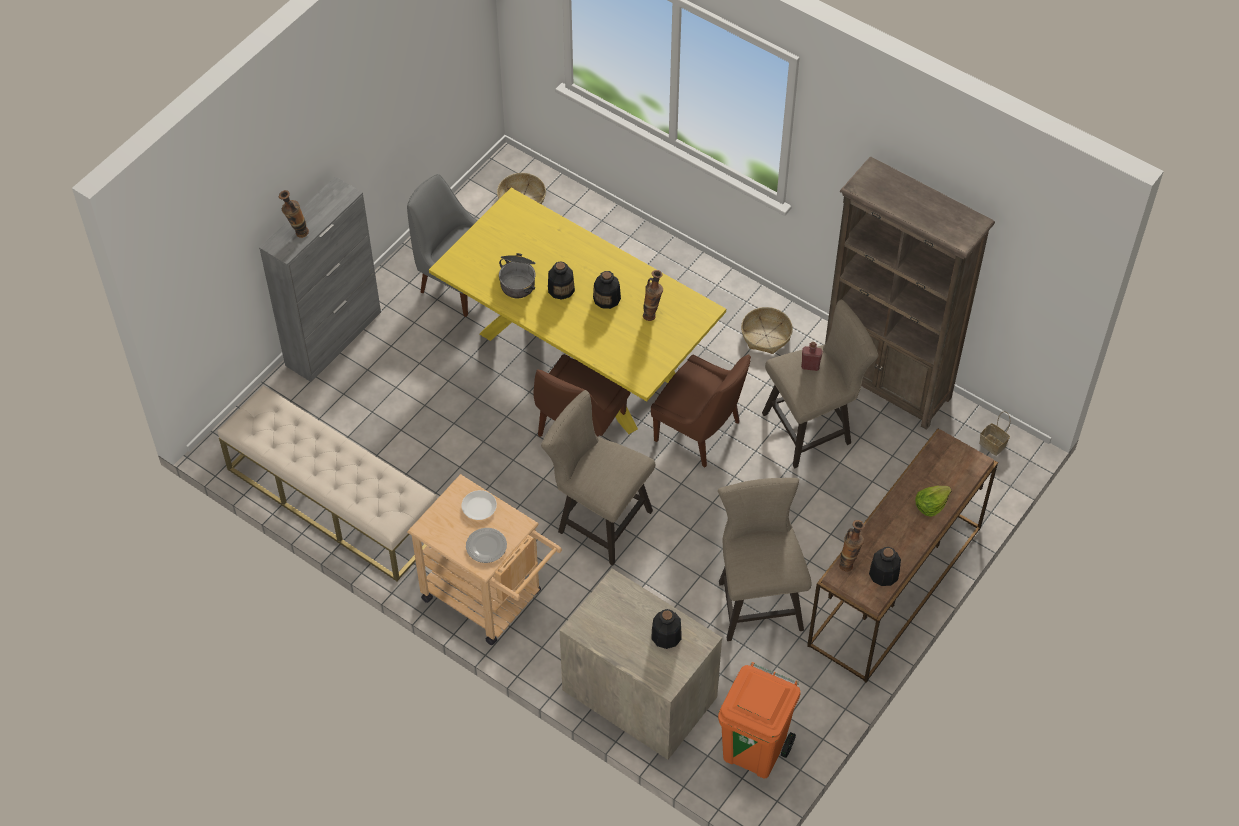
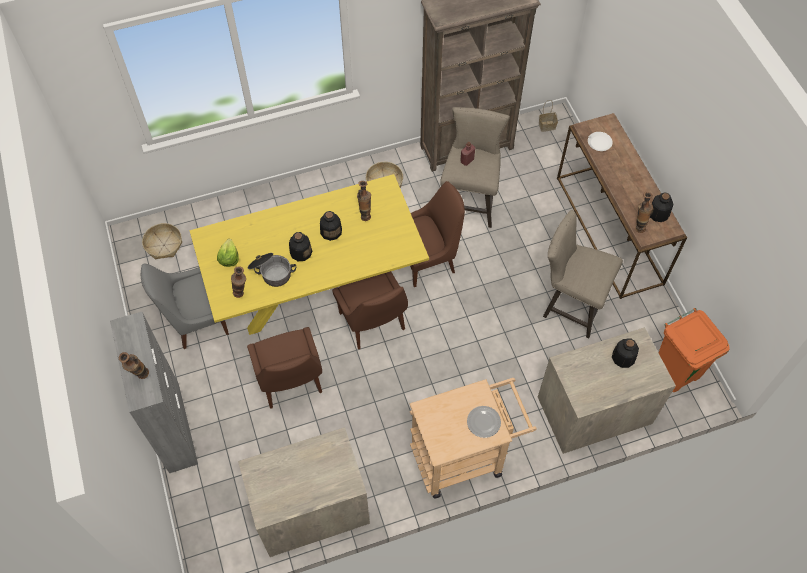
camera: 55 degrees left, 5 degrees up
beige bench [218,385,437,581] -> dresser [238,427,370,557]
white plate [462,490,497,520] -> white plate moved to [588,132,613,151]
beige stool [541,390,655,566] -> none
lettuce [915,486,952,517] -> lettuce moved to [217,239,239,267]
none -> vase [231,266,246,298]
none -> brown chair [247,327,322,408]

